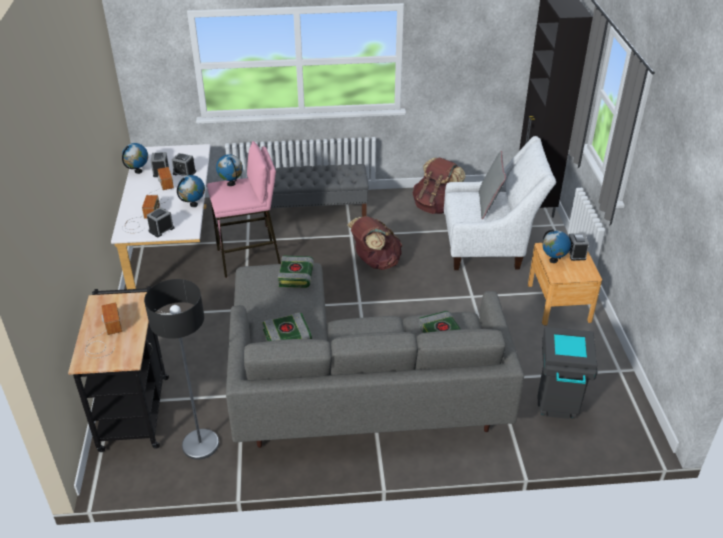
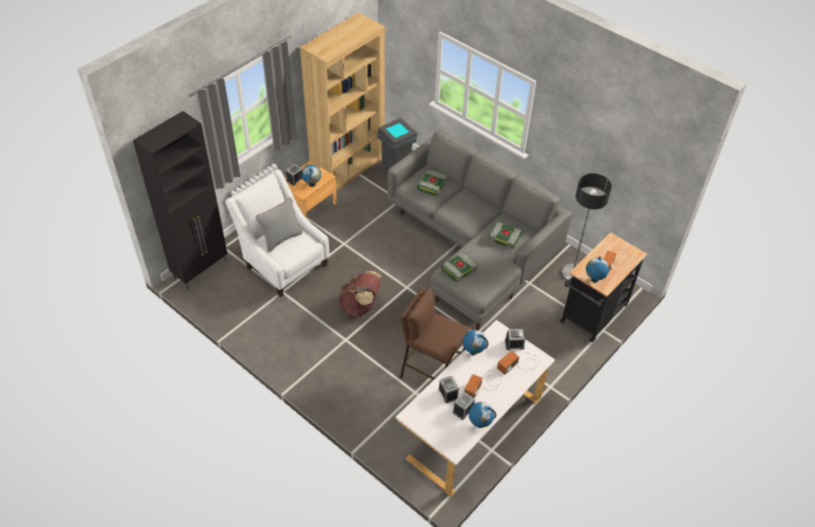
camera: 135 degrees left, 10 degrees up
pink stool [207,141,281,278] -> brown stool [400,287,470,380]
globe [216,154,243,186] -> globe moved to [586,256,609,282]
grey bench [265,164,369,227] -> none
brown backpack [413,157,465,214] -> none
none -> brown bookcase [300,12,385,194]

